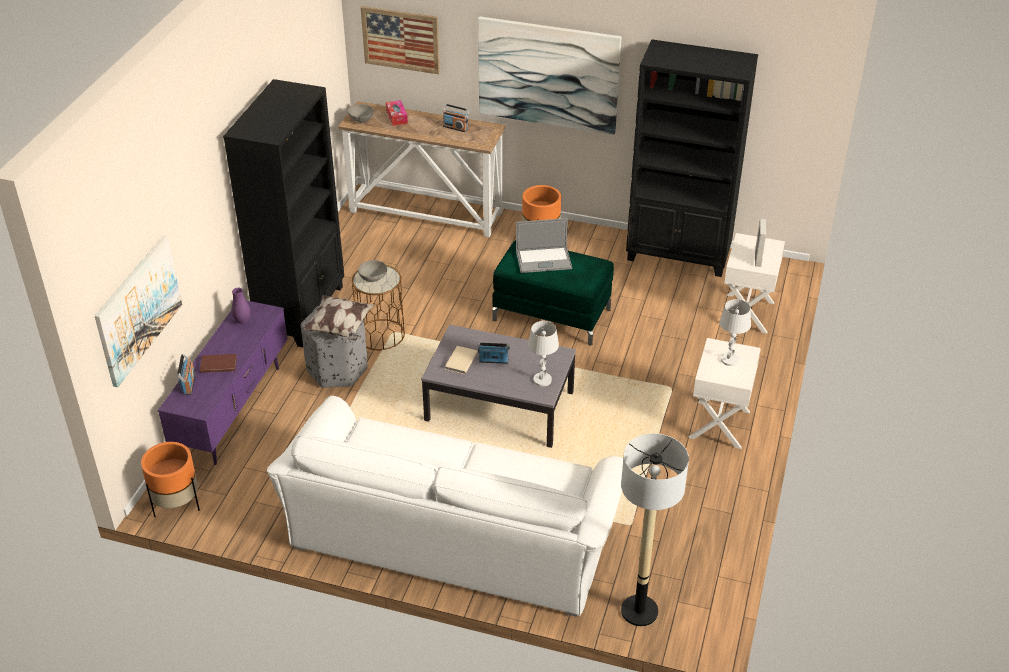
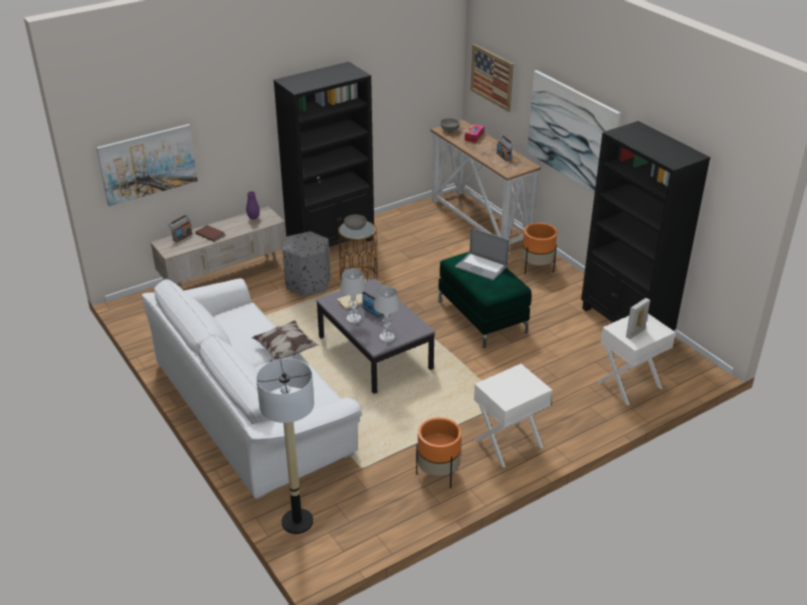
camera: 40 degrees right, 5 degrees down
orange planter [141,442,200,517] -> orange planter moved to [416,417,461,488]
purple tv stand [157,301,287,465] -> beige tv stand [150,206,286,288]
pillow [302,295,375,341] -> pillow moved to [252,321,319,362]
white table lamp [720,299,751,366] -> white table lamp moved to [340,268,365,324]

